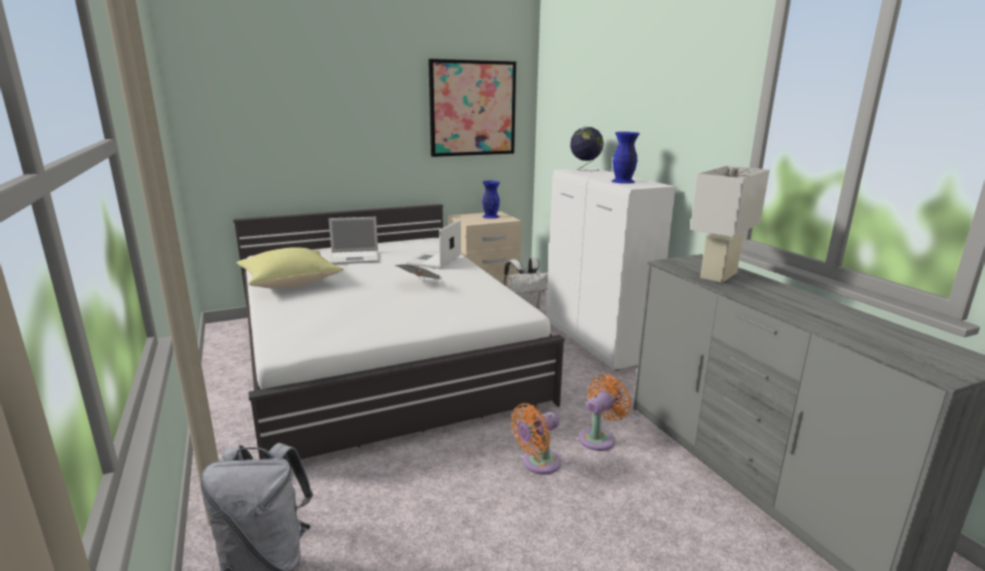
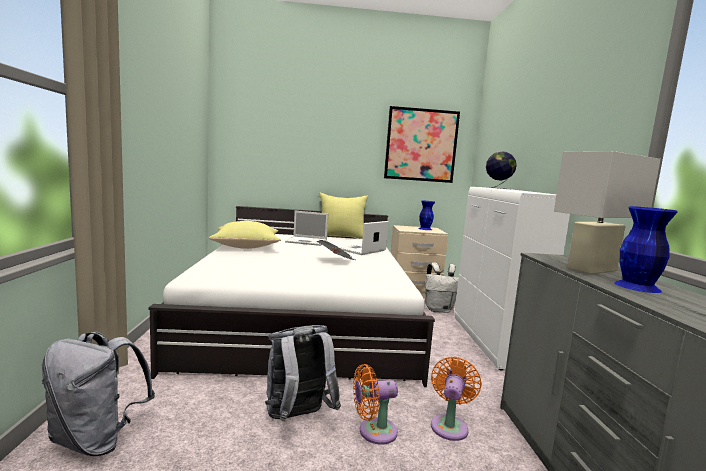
camera: 20 degrees right, 10 degrees down
orange fan [579,374,631,451] -> orange fan turned 45 degrees counterclockwise [431,357,482,441]
blue vase [611,132,640,184] -> blue vase moved to [614,206,678,293]
none -> grey backpack [265,325,341,421]
none -> yellow pillow [319,193,368,239]

